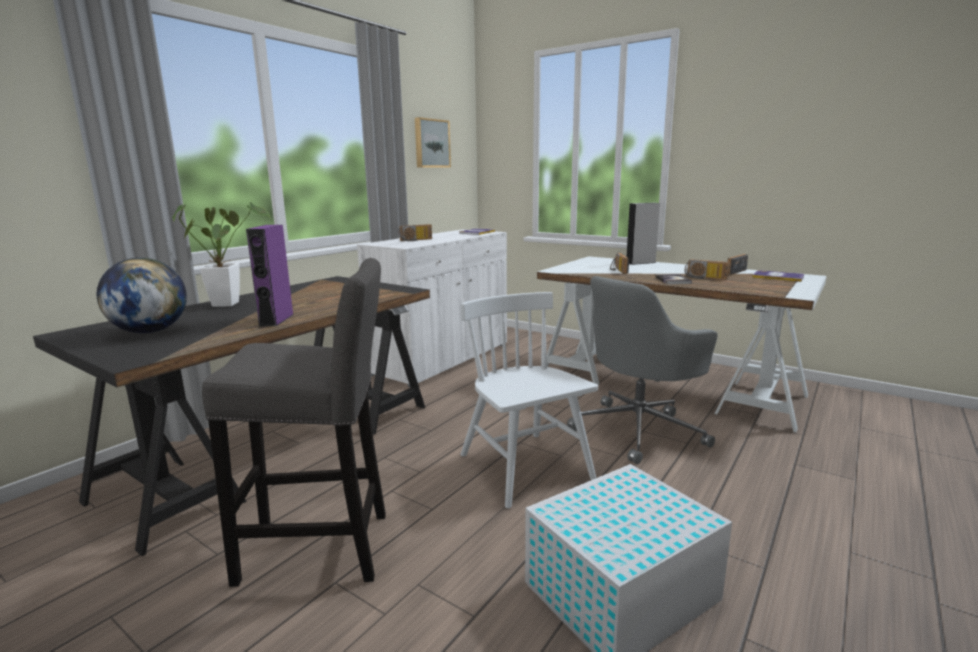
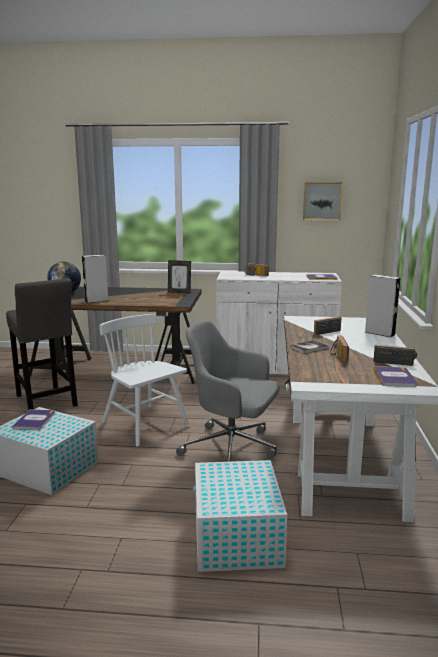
camera: 60 degrees right, 0 degrees up
potted plant [173,202,270,307] -> none
purple speaker [246,225,294,326] -> grey speaker [82,254,108,303]
white chair [460,292,598,508] -> white chair turned 75 degrees counterclockwise [99,314,190,447]
none -> book [12,409,55,430]
none -> picture frame [168,260,191,294]
none -> white storage box [193,460,287,572]

